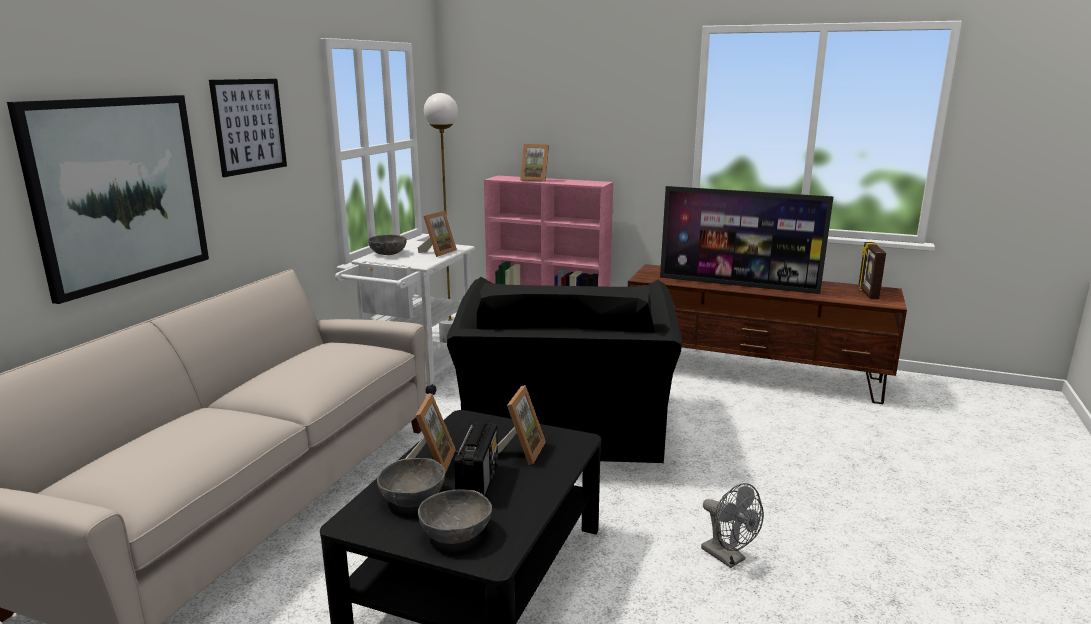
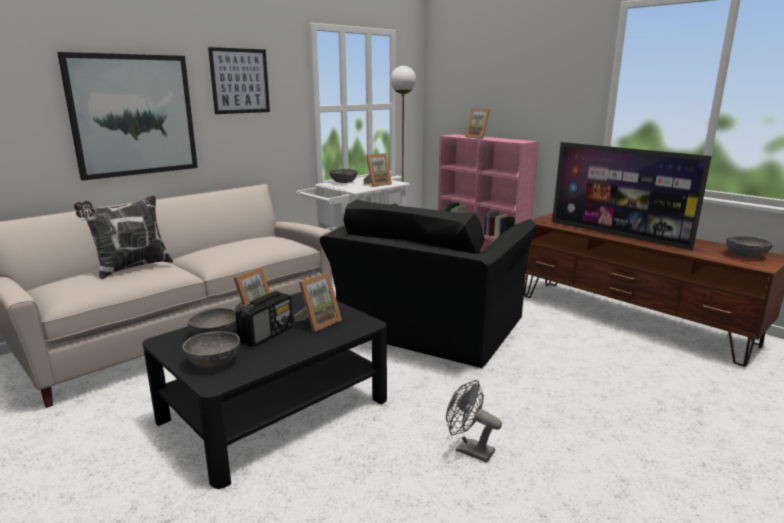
camera: 25 degrees right, 0 degrees up
grey fan [701,483,764,568] -> grey fan turned 135 degrees clockwise [446,380,502,463]
picture frame [858,242,886,300] -> grey bowl [726,236,773,258]
none -> pillow [74,195,173,279]

